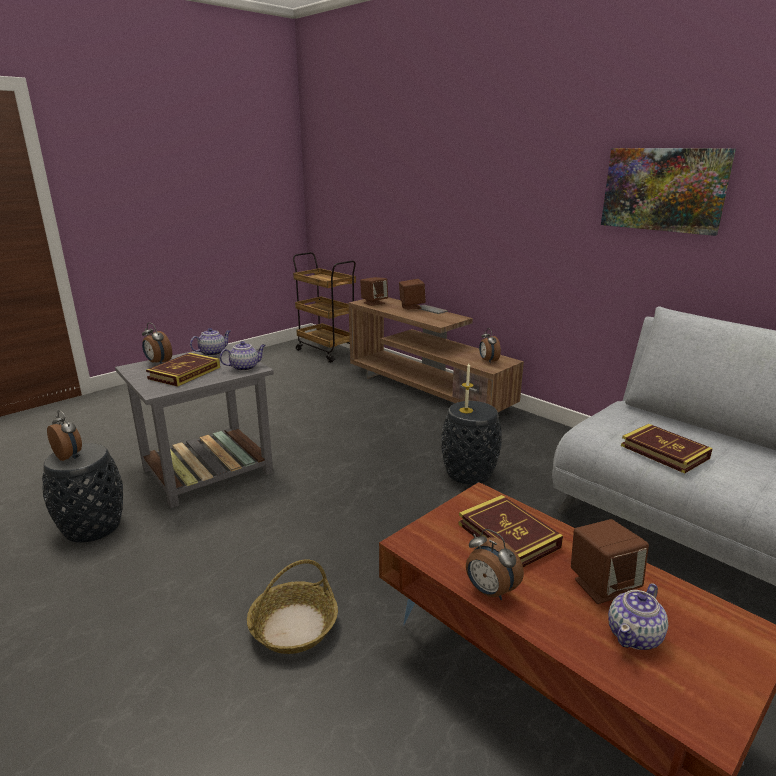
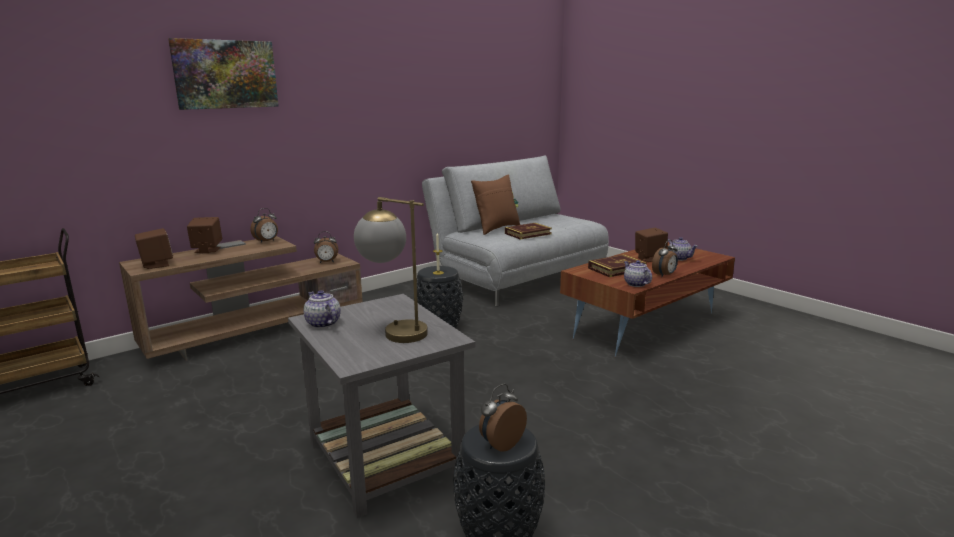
camera: 85 degrees left, 5 degrees down
alarm clock [142,322,172,364] -> alarm clock moved to [250,208,278,243]
book [146,353,220,387] -> table lamp [354,197,428,343]
teapot [220,341,266,371] -> teapot moved to [624,260,652,287]
basket [247,559,338,654] -> none
picture [601,148,736,236] -> picture moved to [168,38,279,110]
none -> brown pillow [471,174,520,235]

